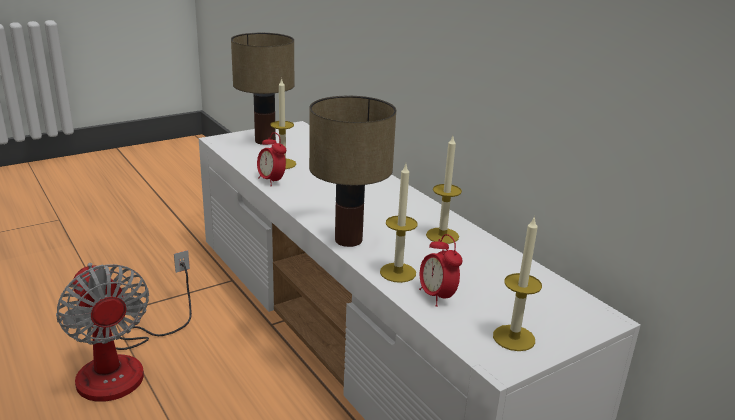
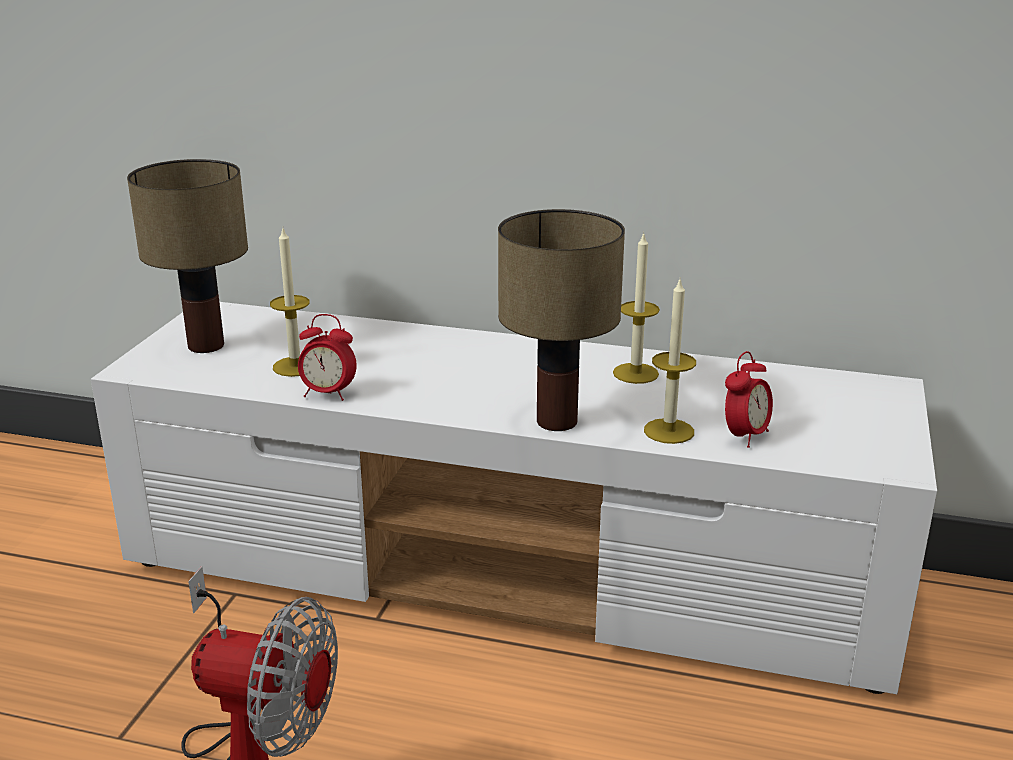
camera: 40 degrees left, 0 degrees up
alarm clock [419,234,462,307] -> alarm clock turned 75 degrees counterclockwise [725,351,773,448]
candle [493,216,542,351] -> none

